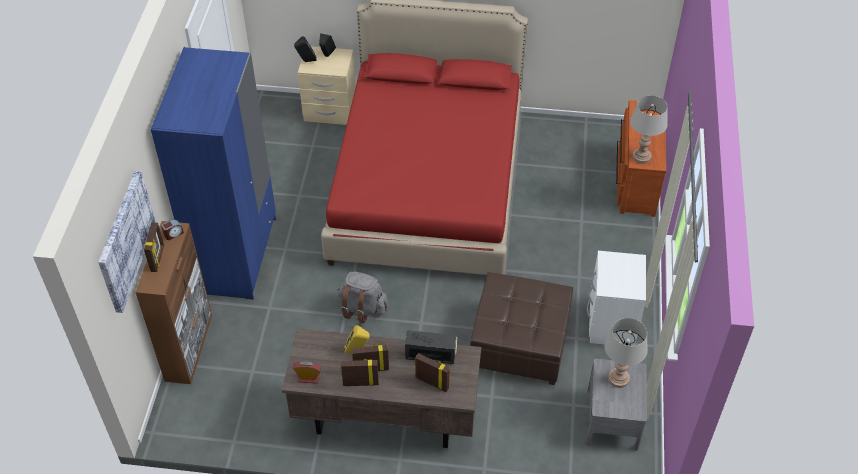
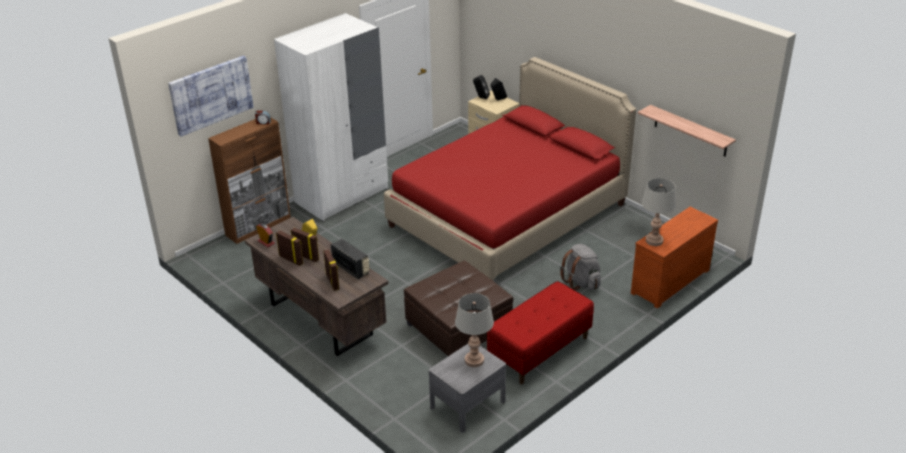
camera: 40 degrees right, 15 degrees down
picture frame [144,222,164,272] -> none
blue wardrobe [151,47,276,300] -> white wardrobe [274,13,388,222]
grey backpack [338,272,388,323] -> grey backpack moved to [560,244,601,290]
white nightstand [587,251,646,346] -> red bench [487,281,594,384]
none -> shelf [638,105,736,156]

